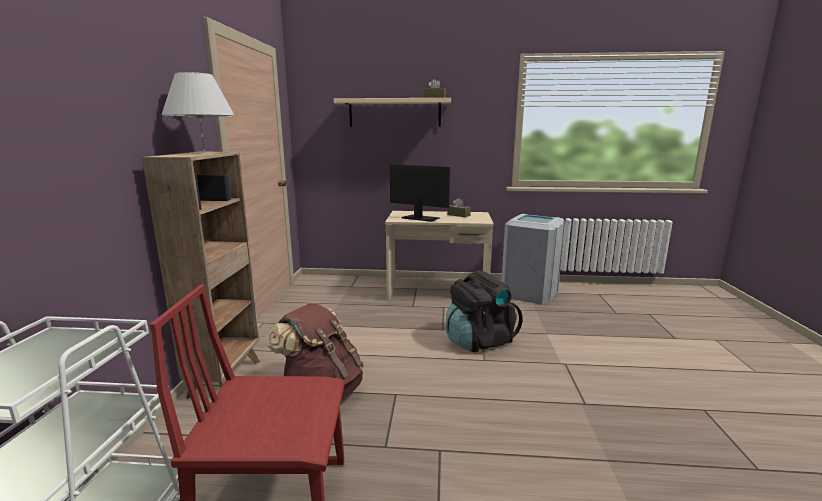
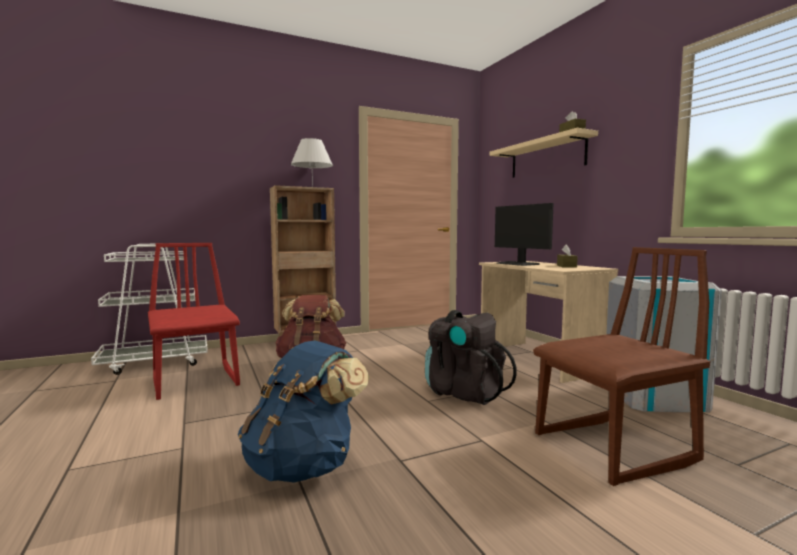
camera: 60 degrees right, 10 degrees down
monitor [390,164,450,222] -> monitor turned 150 degrees clockwise [495,203,554,266]
none -> blue backpack [238,340,369,483]
none -> brown chair [533,247,710,486]

